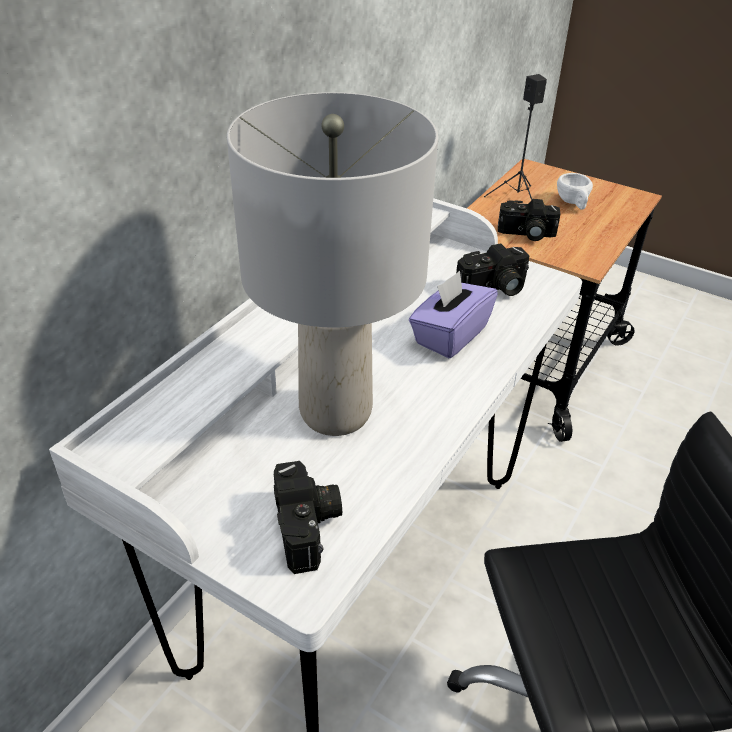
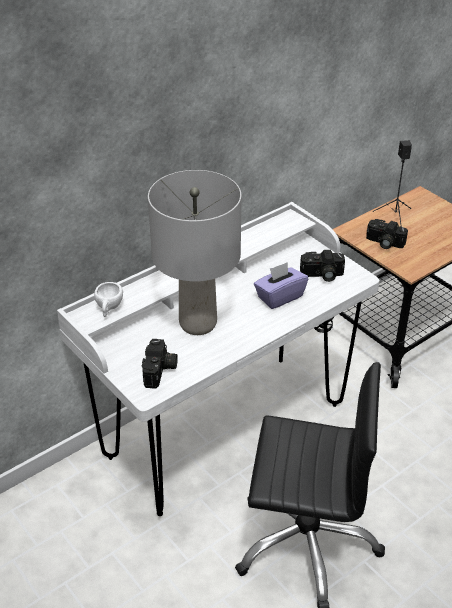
camera: 20 degrees right, 0 degrees up
white cup [557,173,593,210] -> white cup moved to [94,282,123,317]

